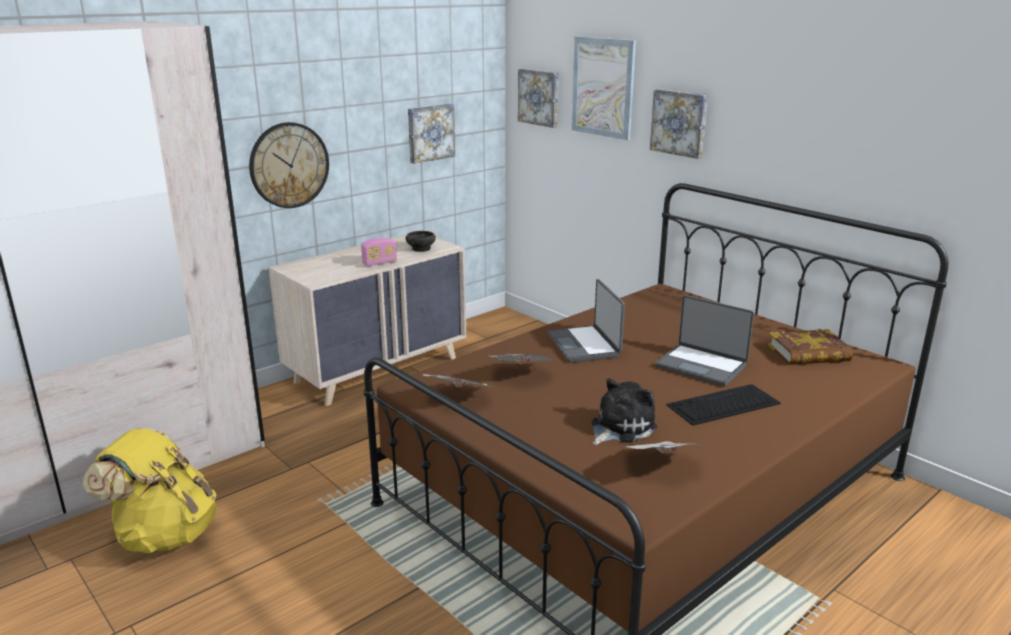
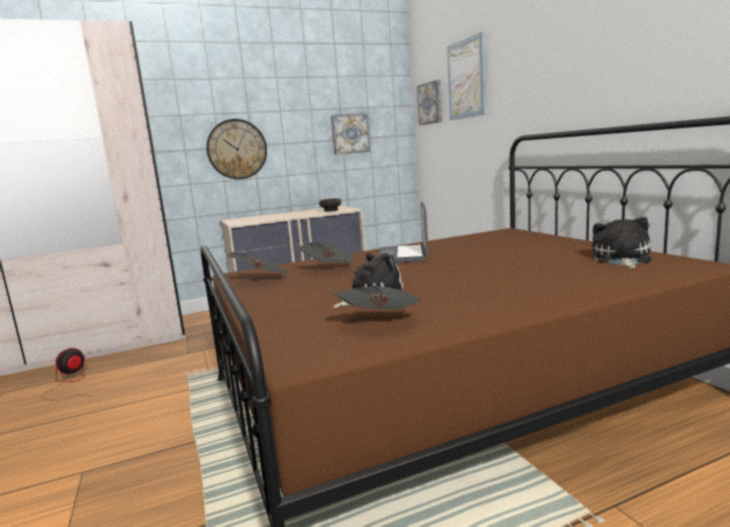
camera: 20 degrees right, 10 degrees down
yellow backpack [83,428,217,554] -> fan [41,348,92,401]
radio [361,238,397,266] -> none
picture [650,89,708,159] -> none
laptop [655,295,754,386] -> none
keyboard [666,384,781,426] -> none
book [768,329,853,365] -> plush toy [592,217,651,268]

